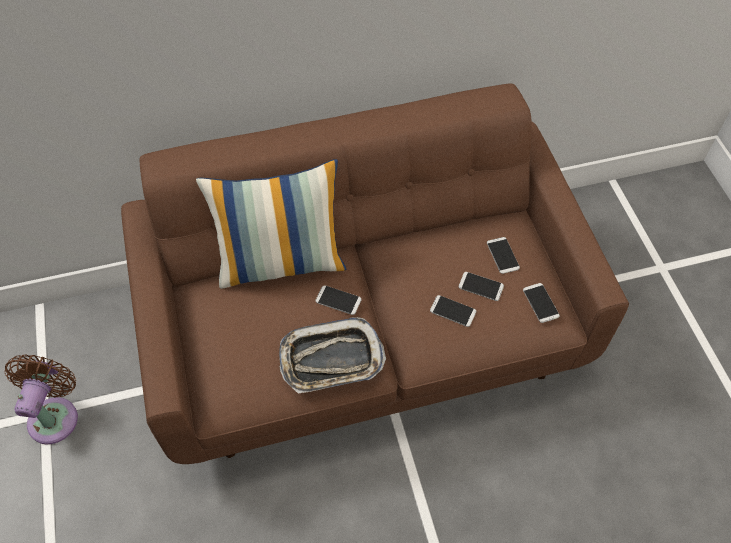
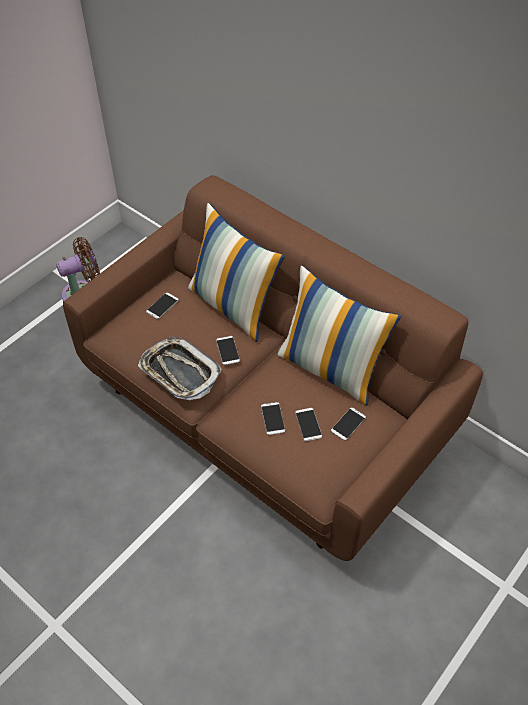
camera: 55 degrees right, 5 degrees down
phone [523,283,560,323] -> phone moved to [146,293,179,319]
none -> pillow [277,266,401,406]

